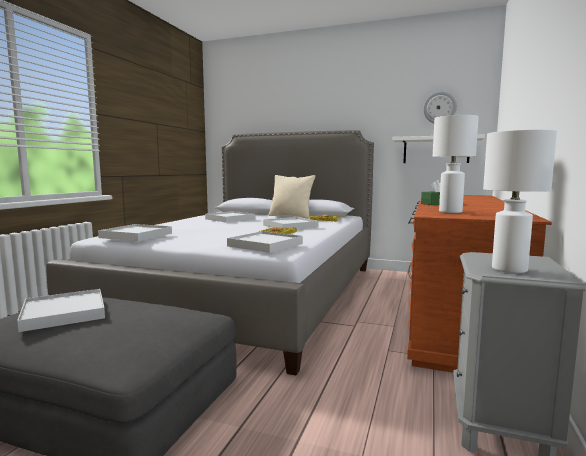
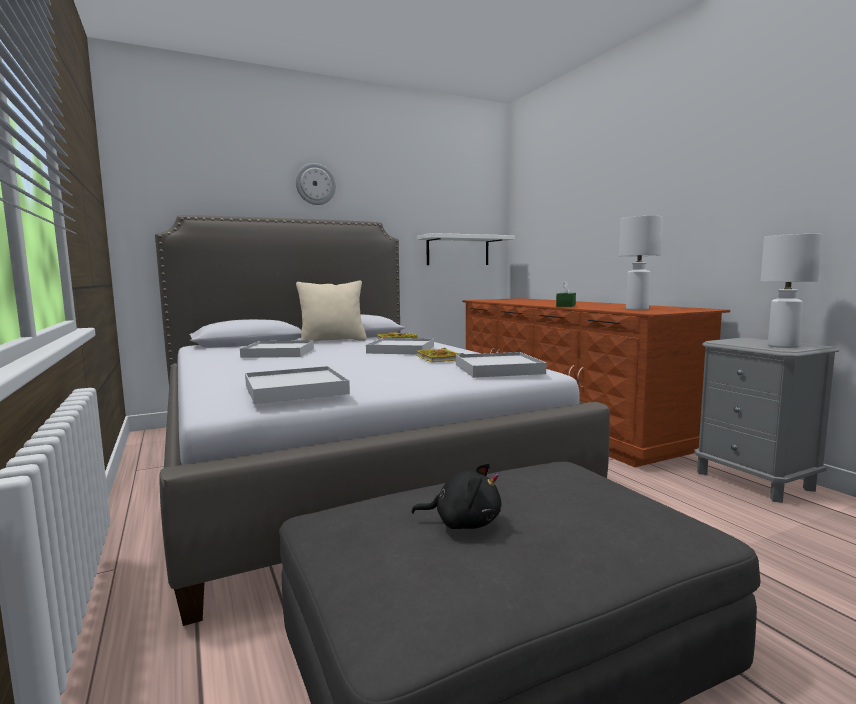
camera: 45 degrees left, 0 degrees up
white tray [17,289,105,332] -> black plush toy [411,463,501,529]
wall clock [423,91,457,123] -> wall clock moved to [296,163,336,205]

